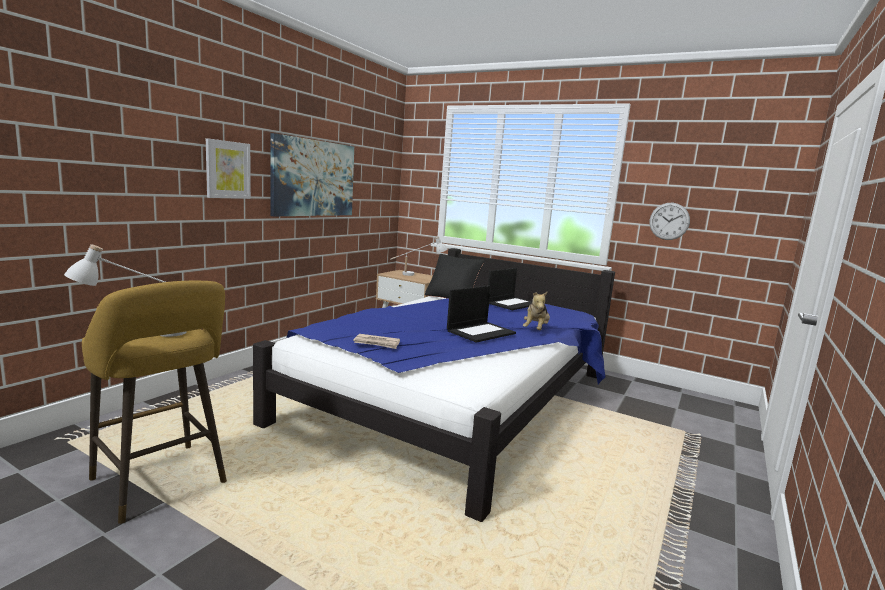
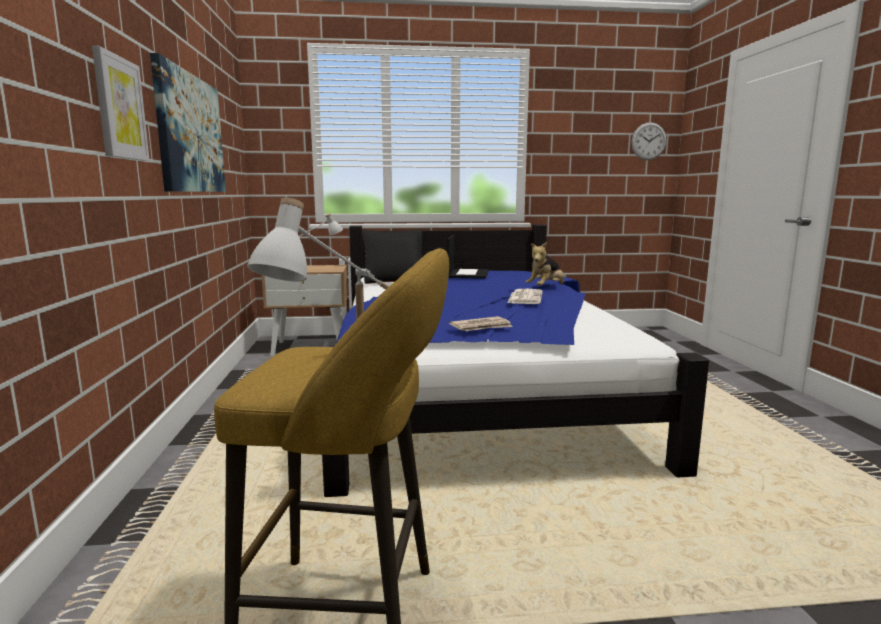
camera: 35 degrees left, 0 degrees up
laptop [447,286,516,343] -> newspaper [507,289,543,304]
plush toy [523,291,550,330] -> plush toy turned 60 degrees clockwise [525,242,564,286]
wall clock [649,203,690,240] -> wall clock moved to [631,122,666,160]

